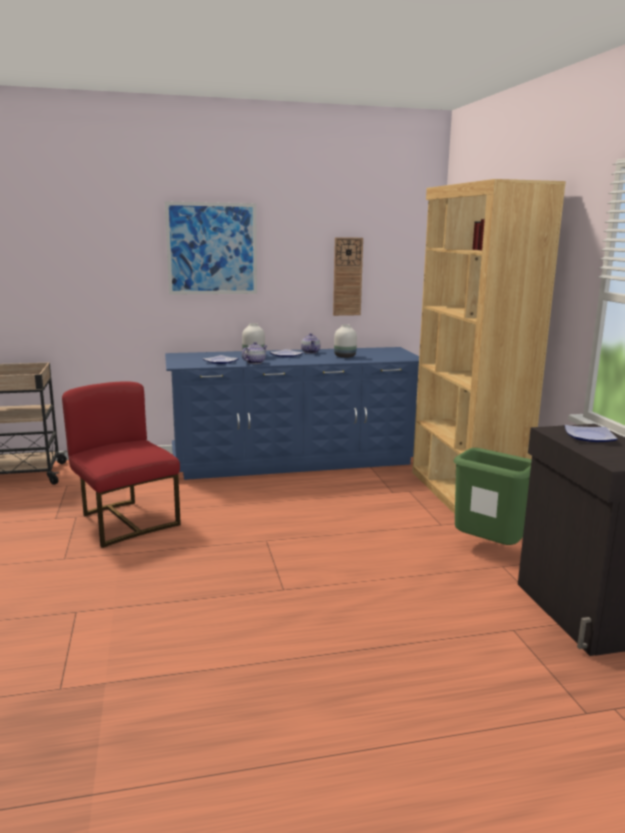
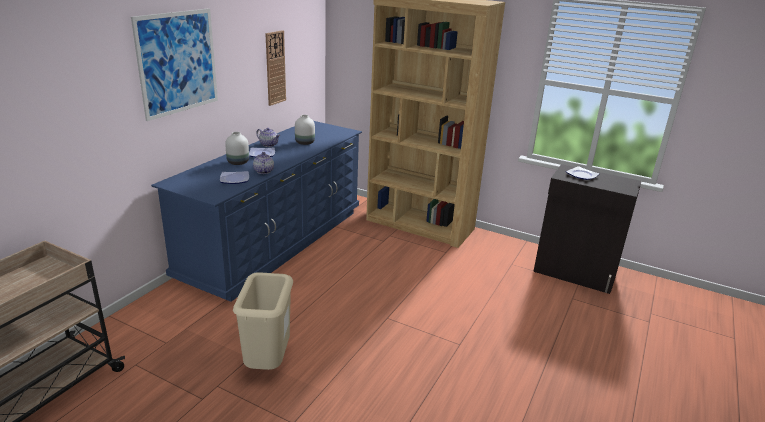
camera: 50 degrees left, 10 degrees up
red chair [62,381,181,548] -> beige trash can [233,272,293,370]
green trash can [453,448,532,545] -> none

